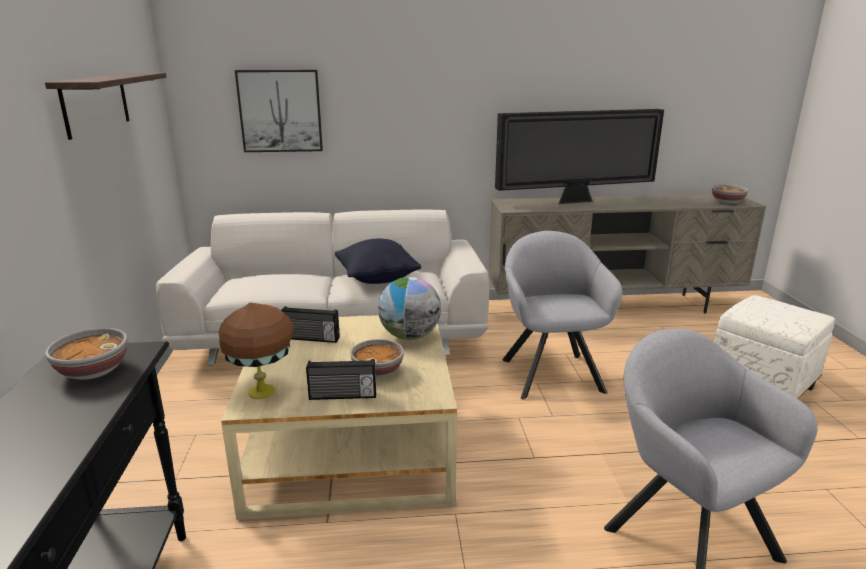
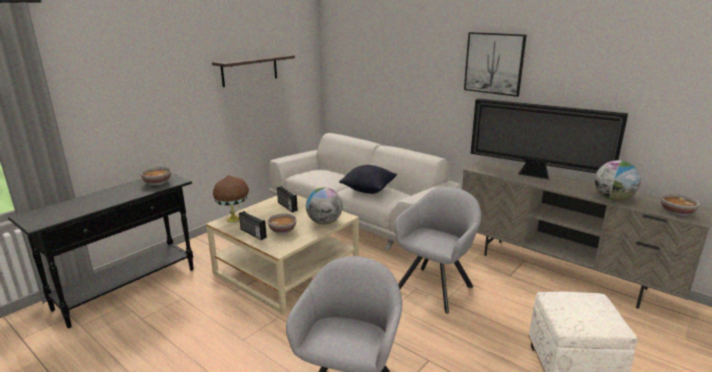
camera: 45 degrees right, 0 degrees up
picture [235,70,323,152] -> picture moved to [464,32,527,97]
none -> globe [595,160,641,201]

